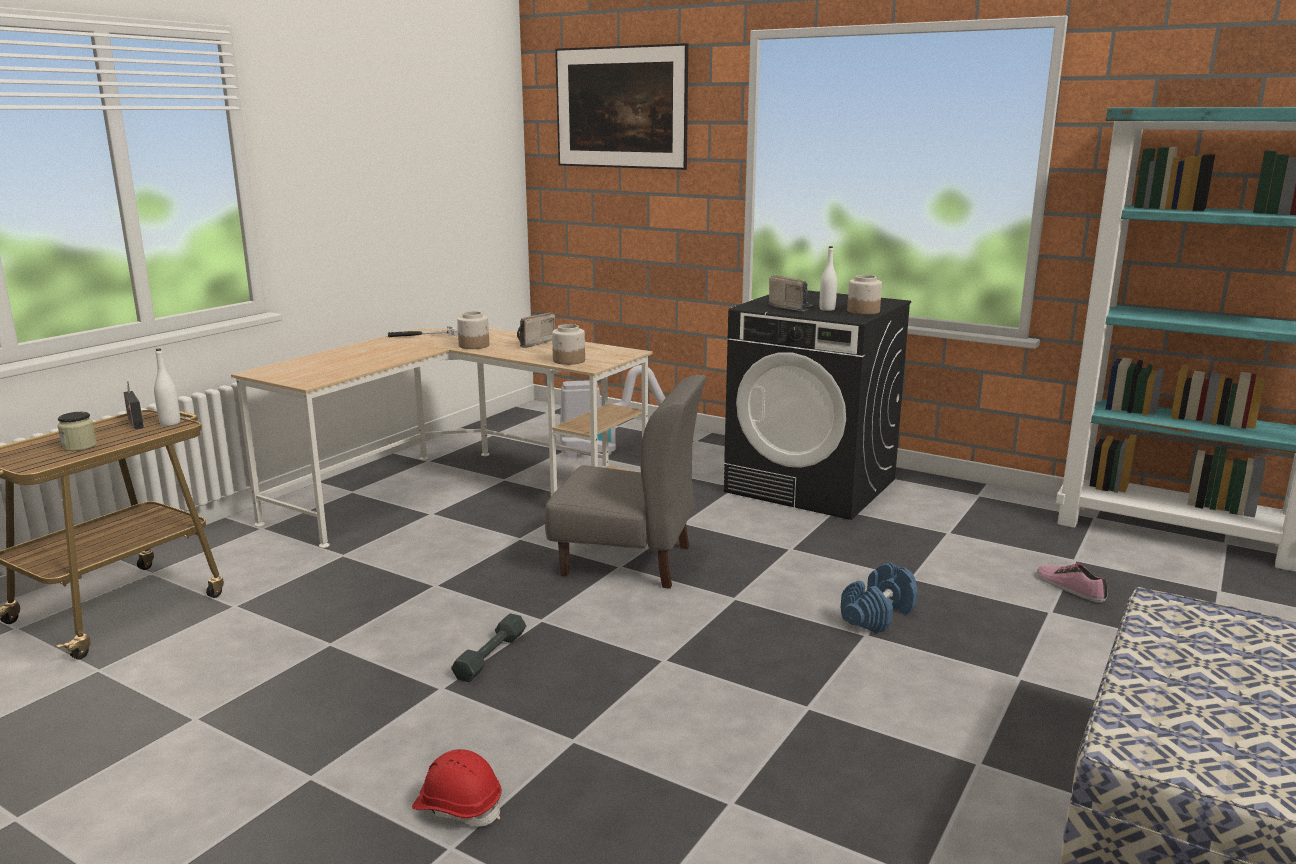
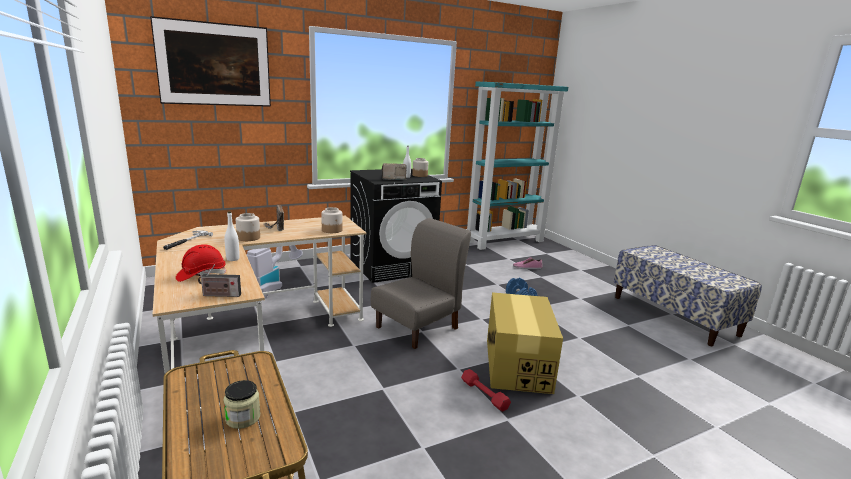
camera: 60 degrees left, 0 degrees up
radio [123,381,144,429] -> radio moved to [198,265,241,297]
white bottle [154,348,180,426] -> white bottle moved to [224,211,240,261]
red hard hat [412,749,502,827] -> red hard hat moved to [176,244,226,282]
grey dumbbell [451,614,526,682] -> red dumbbell [461,369,511,412]
none -> cardboard box [487,292,563,394]

